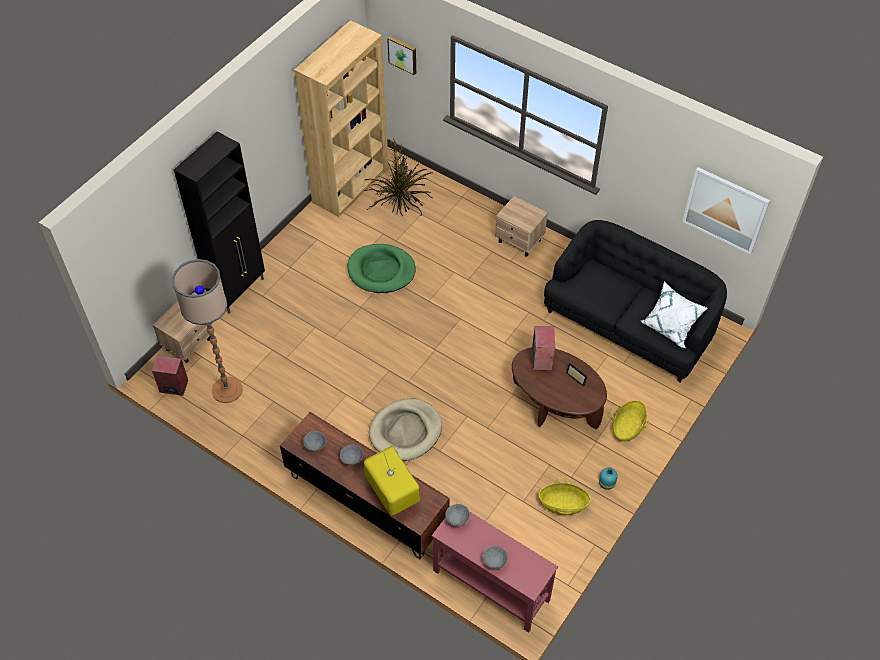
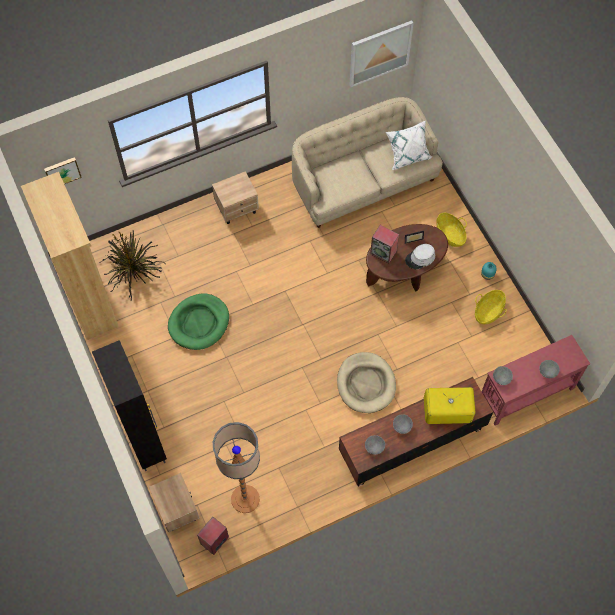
camera: 60 degrees left, 10 degrees up
black sofa [544,220,727,382] -> beige sofa [292,97,443,228]
none -> grey hat [405,244,435,269]

